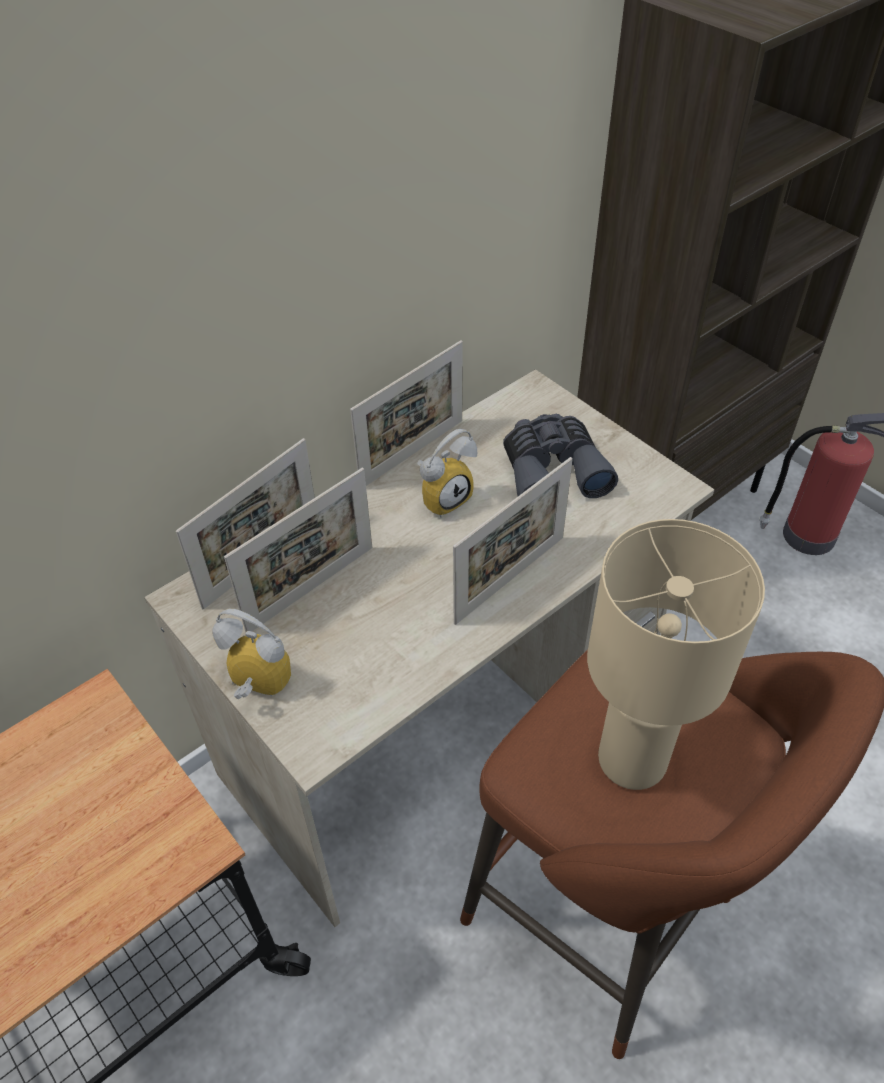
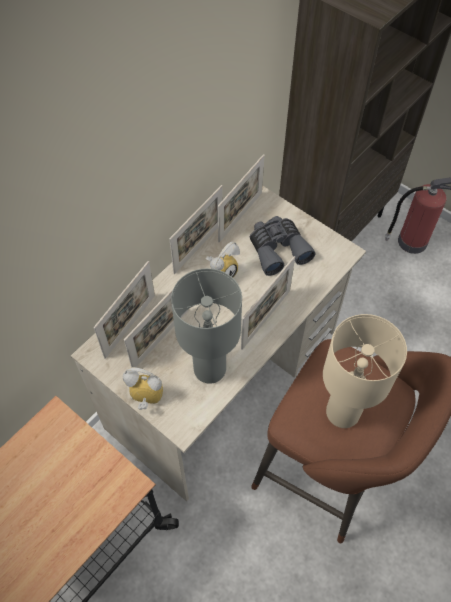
camera: 10 degrees left, 10 degrees up
none -> grey table lamp [171,268,242,384]
none -> picture frame [218,154,265,243]

